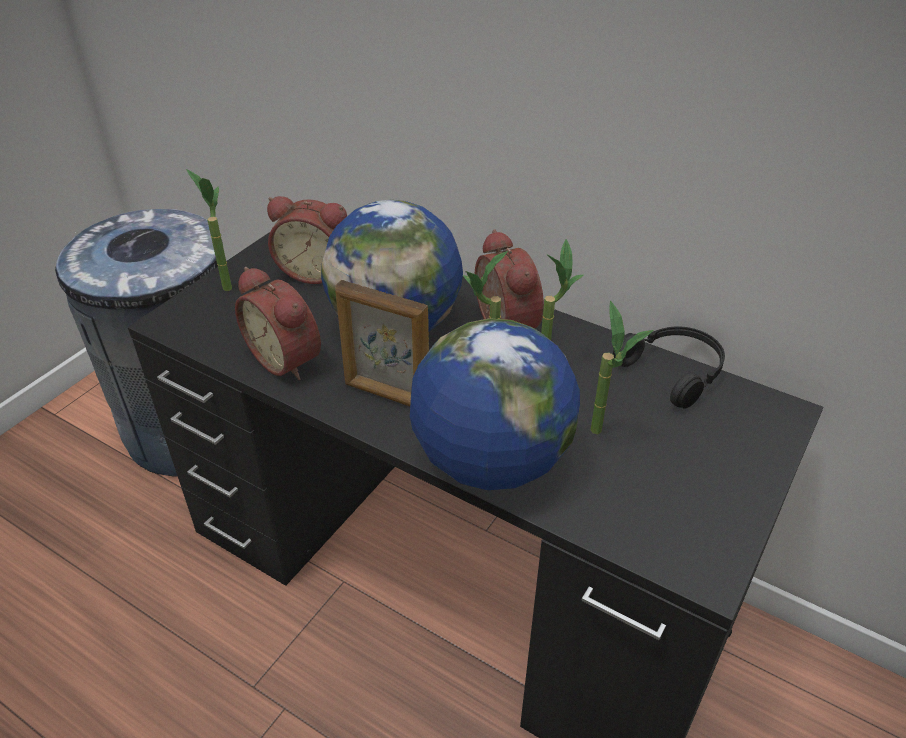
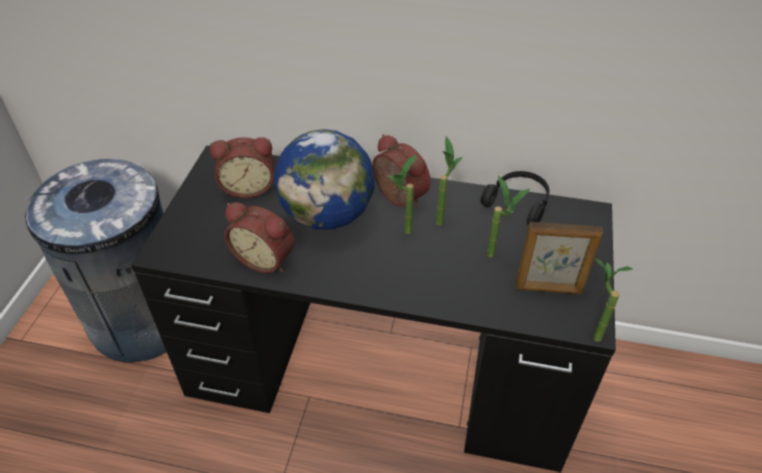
camera: 20 degrees left, 5 degrees up
potted plant [186,169,232,291] -> potted plant moved to [593,258,633,342]
picture frame [335,280,429,406] -> picture frame moved to [515,222,603,294]
globe [410,318,580,490] -> none

